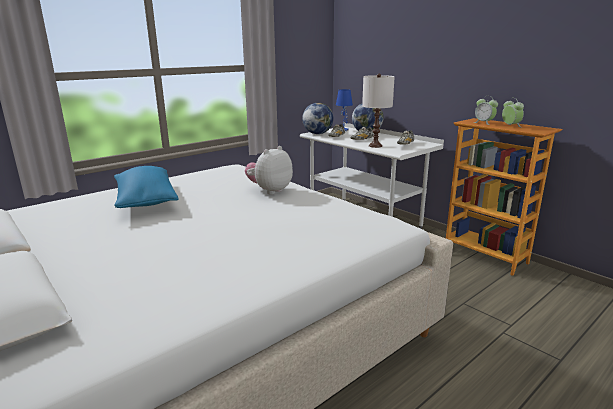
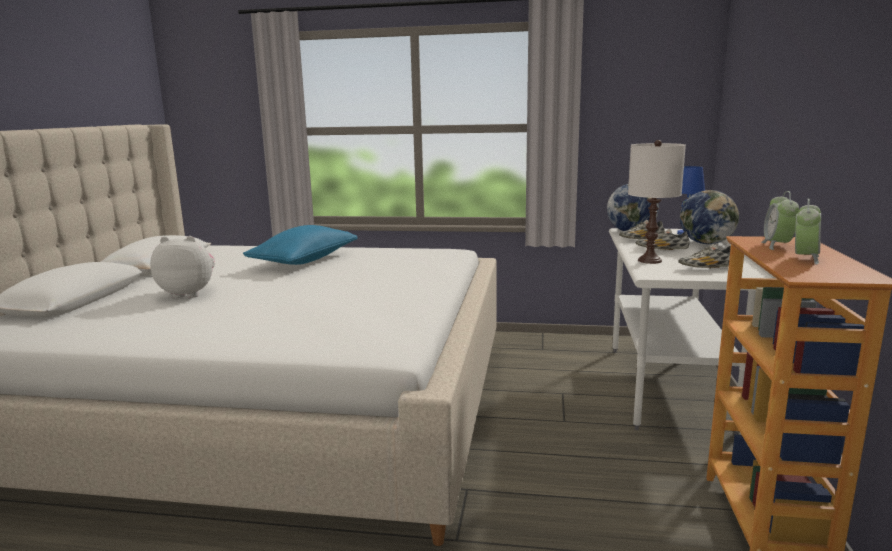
camera: 50 degrees right, 5 degrees down
plush toy [245,146,293,195] -> plush toy moved to [150,236,215,298]

